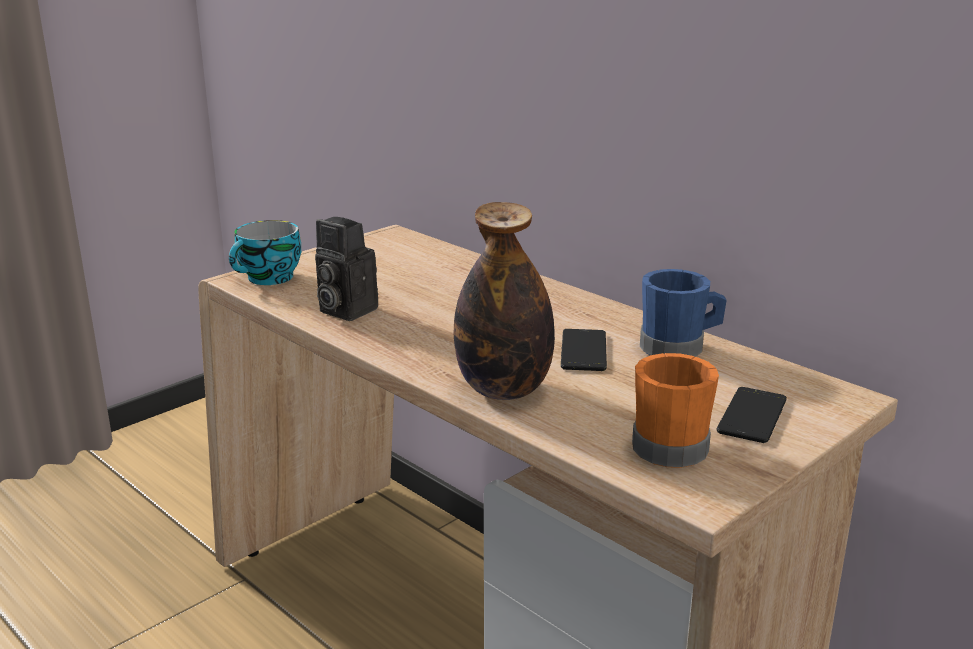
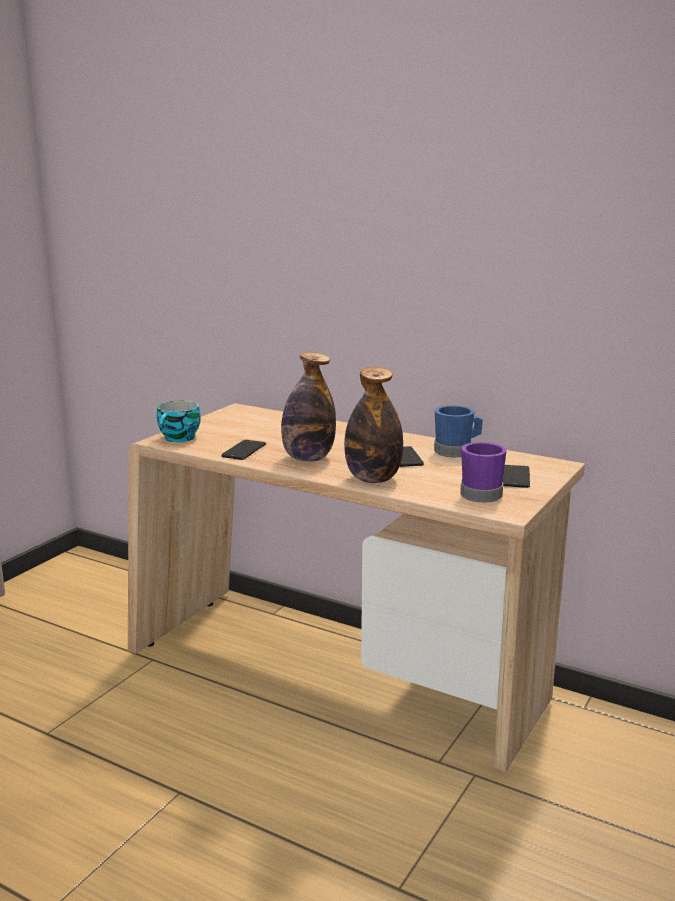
camera: 15 degrees left, 5 degrees down
camera [315,217,378,321] -> phone [221,440,266,460]
orange mug [632,353,719,468] -> purple mug [460,442,507,503]
none -> bottle [281,352,336,462]

